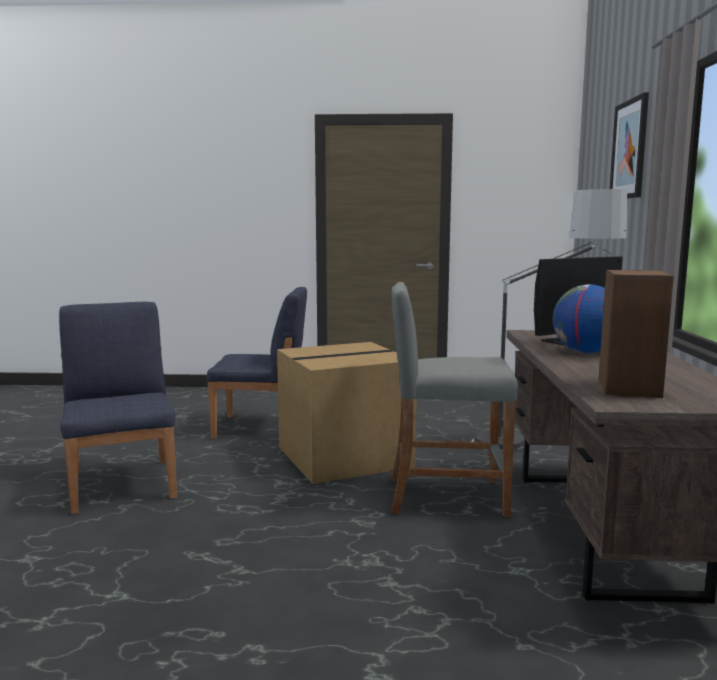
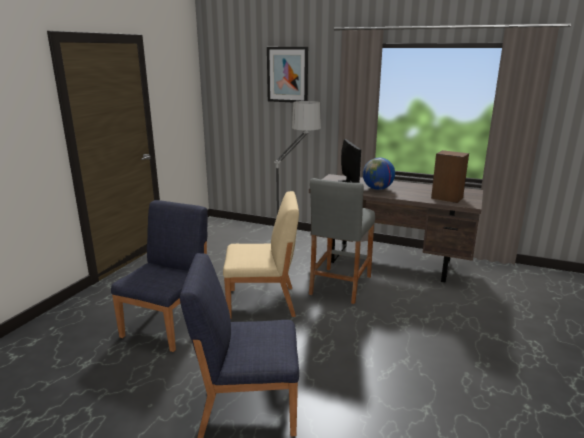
camera: 70 degrees left, 10 degrees up
cardboard box [277,342,417,484] -> beige chair [223,191,299,319]

